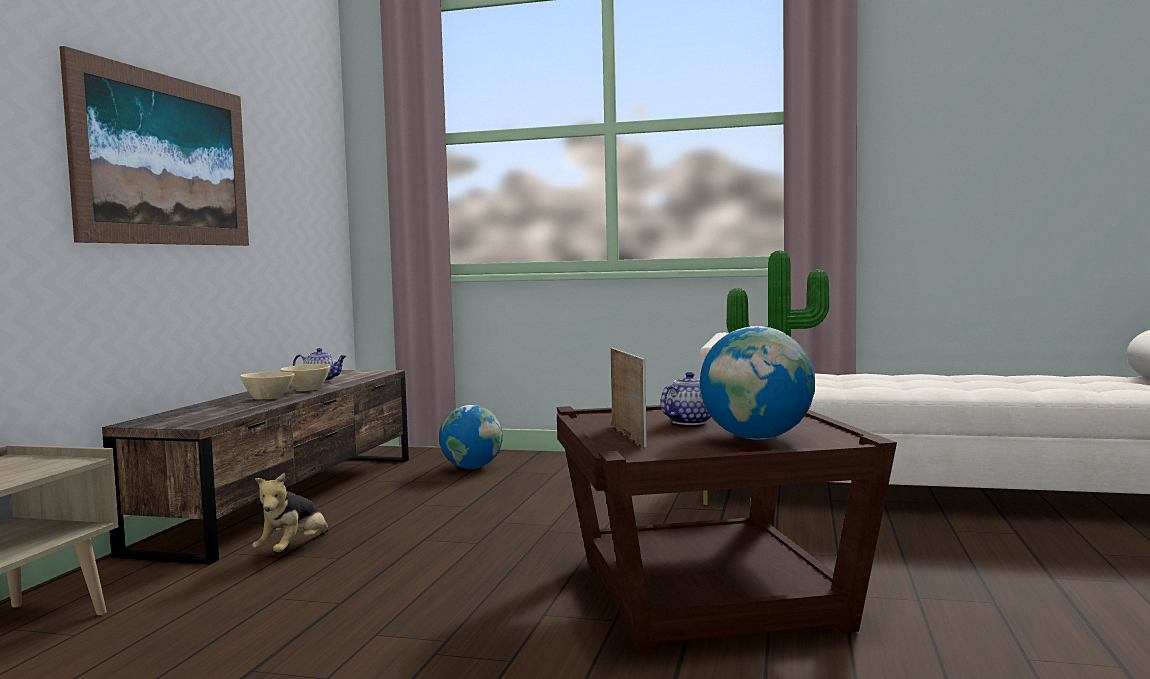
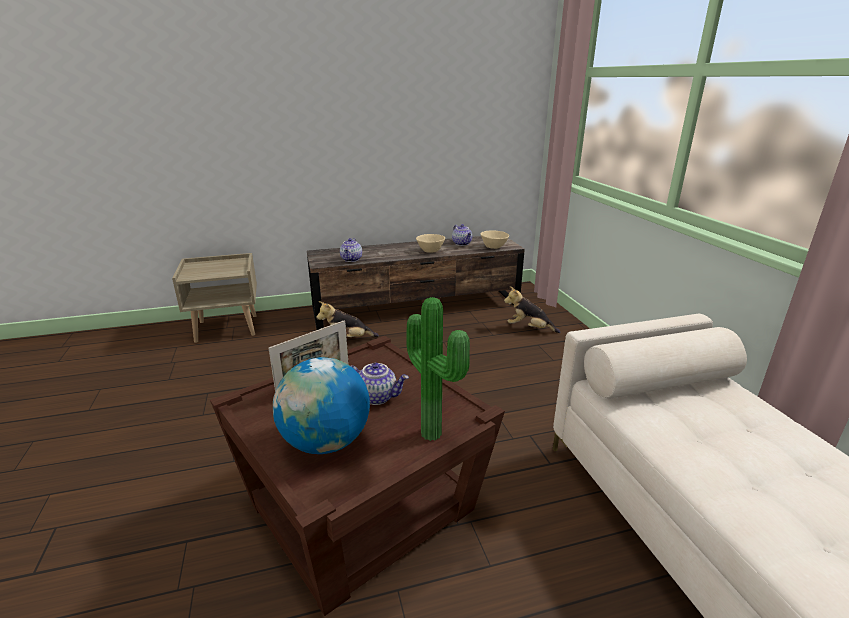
camera: 60 degrees right, 20 degrees up
picture [59,46,249,246] -> none
beige bowl [240,372,295,400] -> beige bowl moved to [481,230,509,249]
globe [439,405,503,469] -> plush toy [504,286,561,333]
none -> teapot [340,238,362,262]

